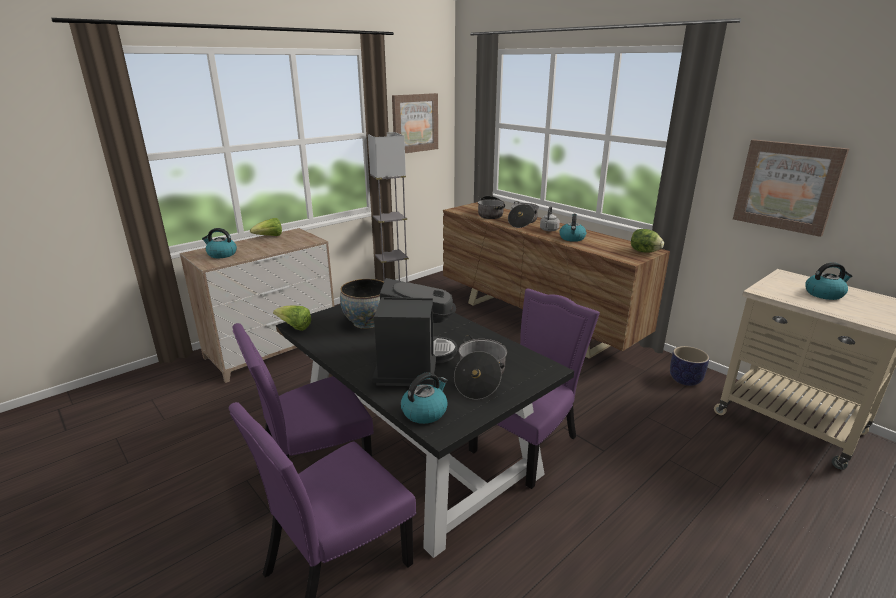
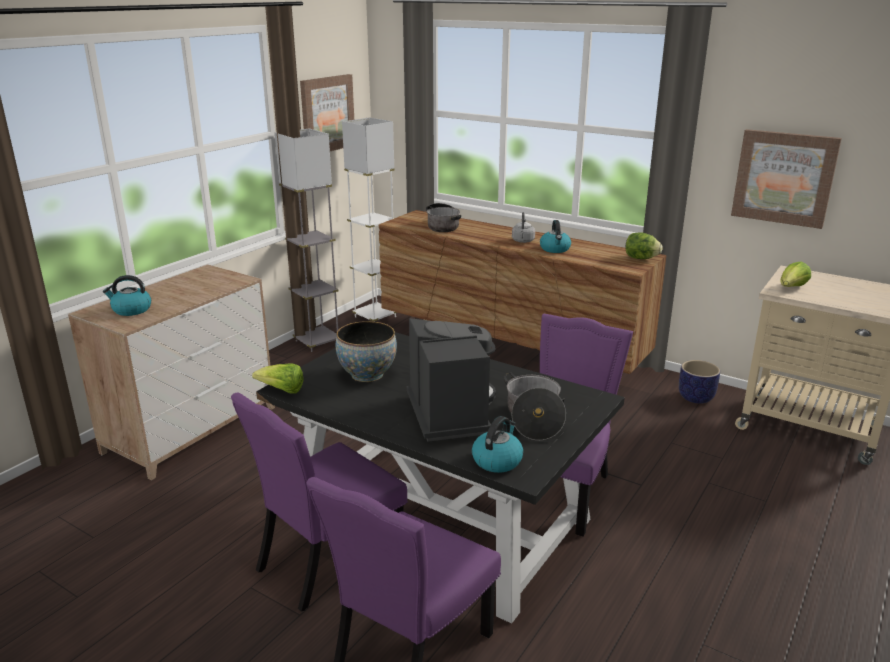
camera: 15 degrees left, 0 degrees up
lettuce [250,218,282,236] -> lettuce moved to [780,261,811,287]
cooking pot [508,201,539,228] -> none
kettle [805,262,853,300] -> none
none -> white floor lamp [342,117,398,322]

